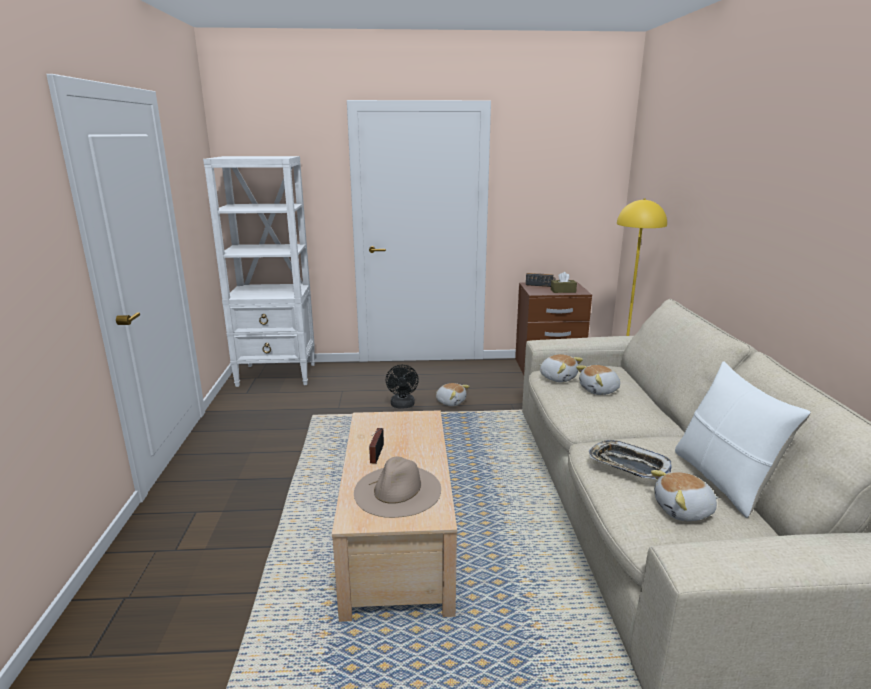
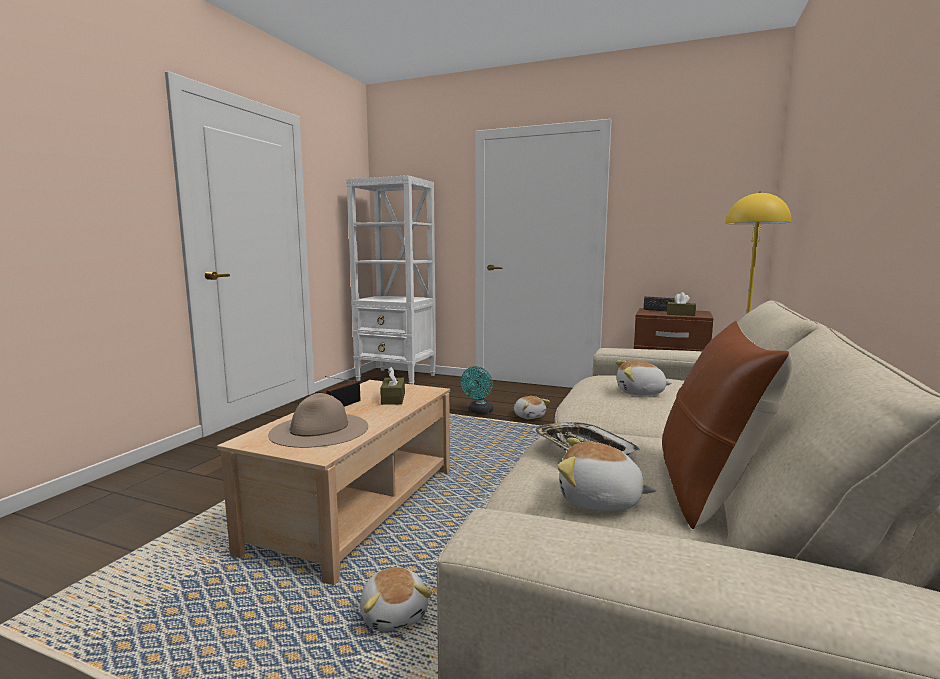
camera: 25 degrees right, 10 degrees down
black fan [386,365,419,408] -> turquoise fan [461,366,493,414]
plush toy [540,354,583,383] -> plush toy moved to [360,567,432,632]
white pillow [675,361,811,518] -> brown pillow [662,321,793,529]
none -> brown tissue box [380,367,405,405]

